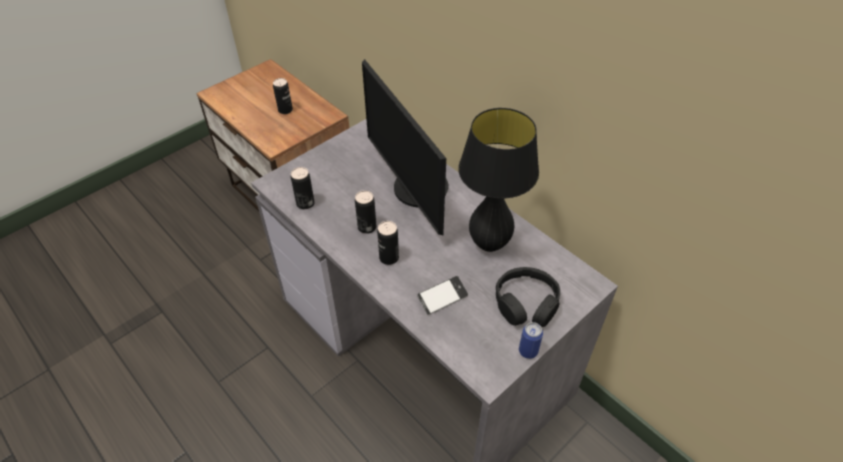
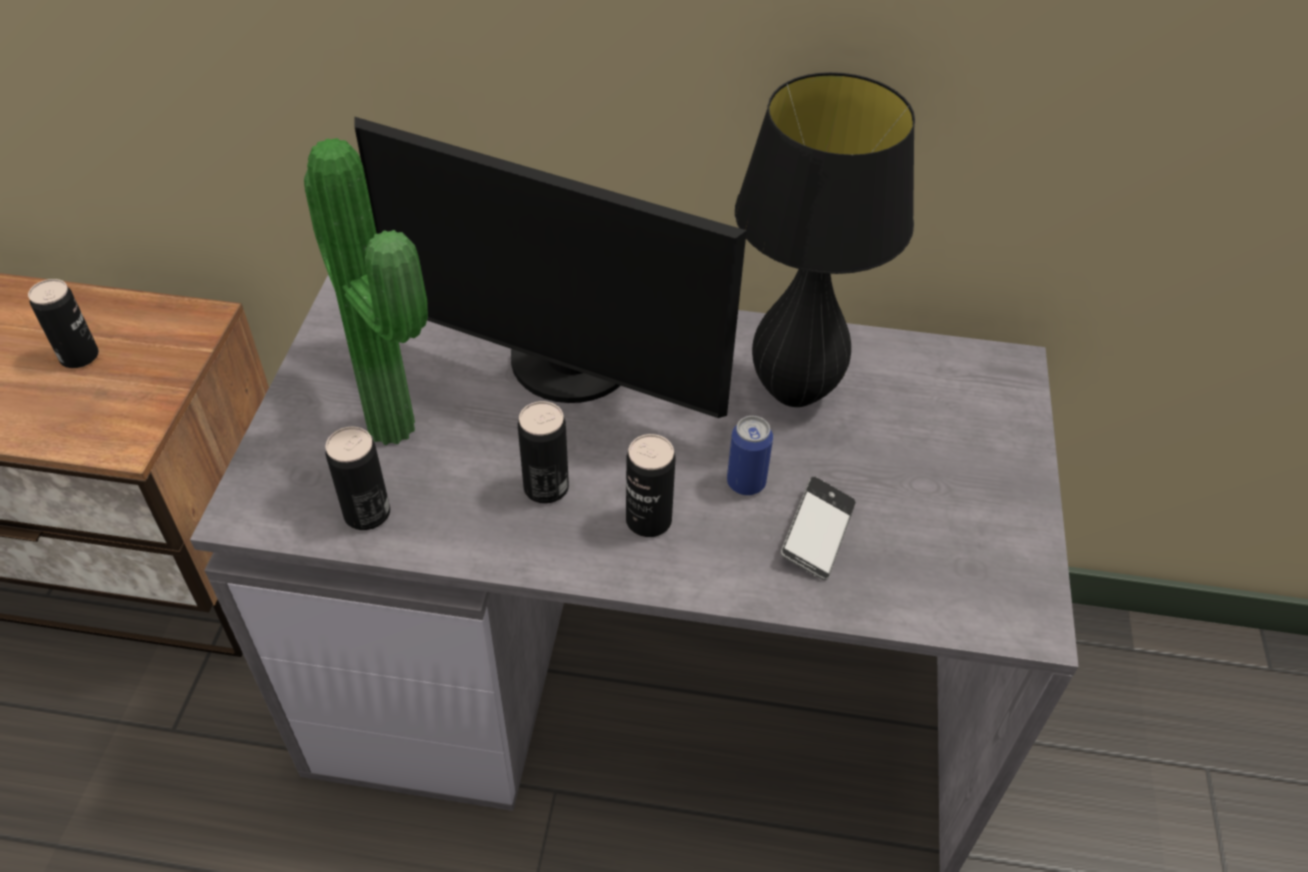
camera: 40 degrees left, 0 degrees up
black headphones [496,267,560,327] -> none
can [519,322,543,359] -> can moved to [727,416,773,496]
none -> potted plant [304,138,428,445]

